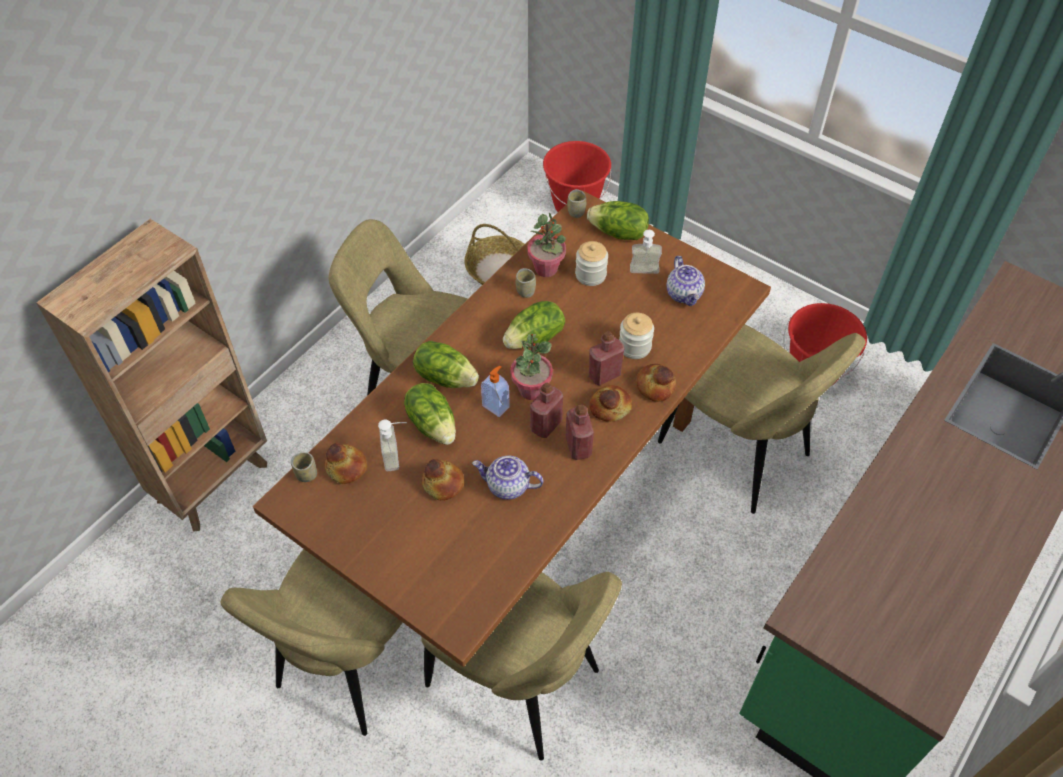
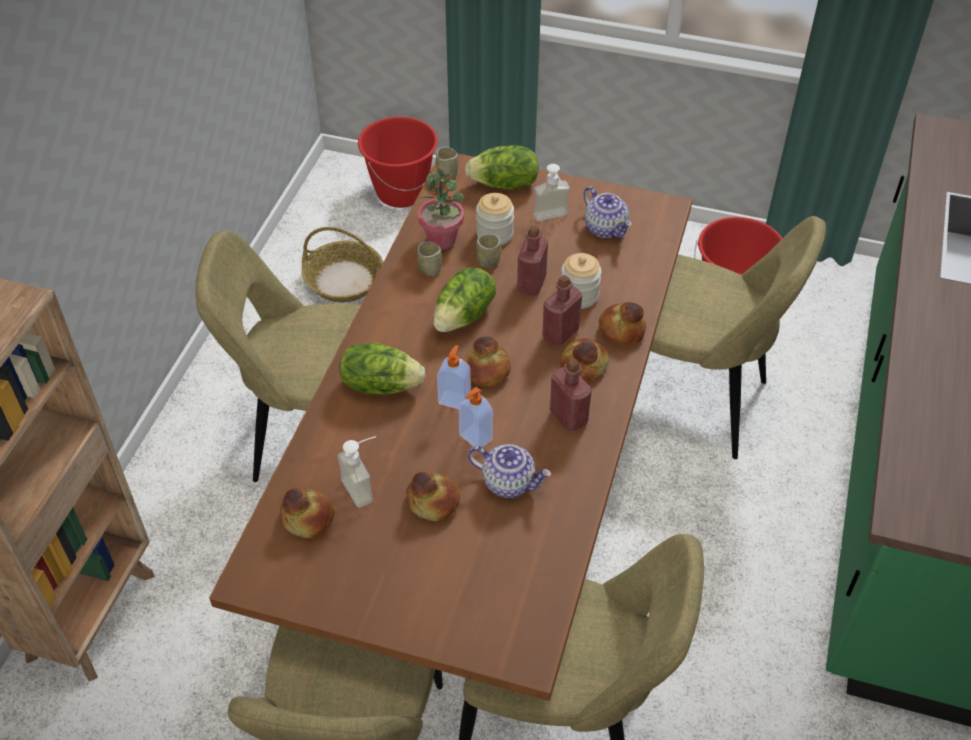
camera: 20 degrees left, 5 degrees down
cup [291,452,317,482] -> cup moved to [476,234,501,267]
lettuce [404,383,456,445] -> none
teapot [472,456,543,500] -> teapot turned 150 degrees counterclockwise [468,444,551,498]
potted plant [510,334,553,400] -> bread [464,336,511,386]
red bottle [530,383,563,438] -> red bottle moved to [517,226,548,295]
none -> soap dispenser [458,387,493,447]

